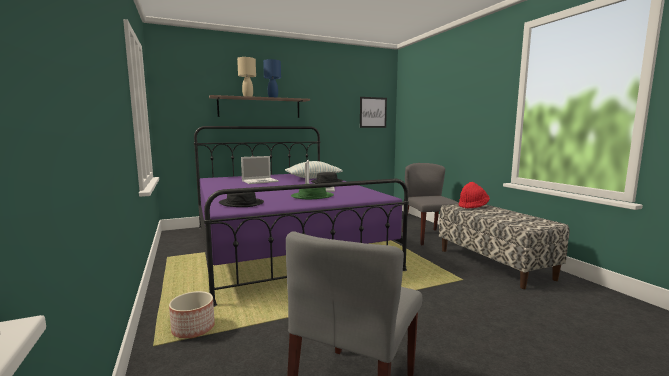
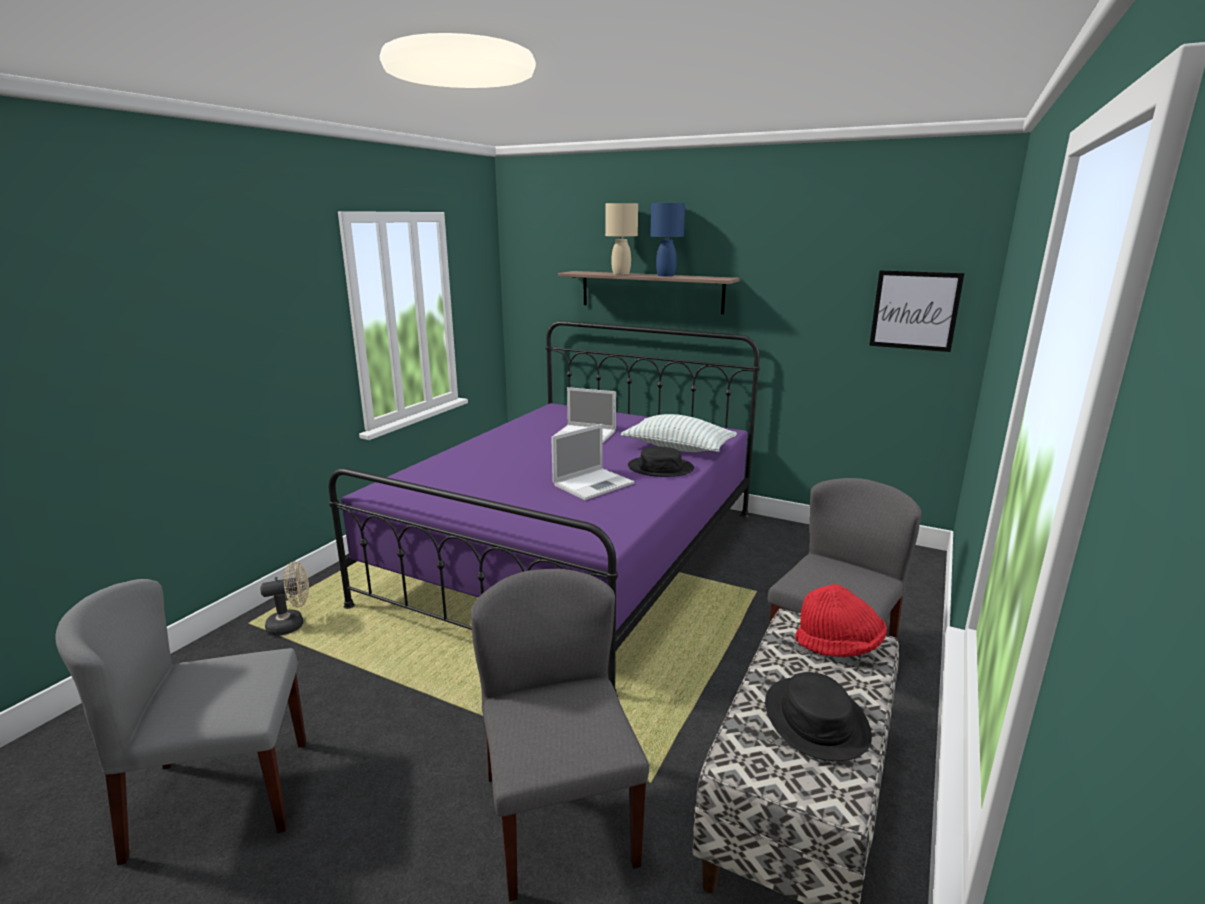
camera: 50 degrees right, 10 degrees up
planter [169,291,215,339] -> beige fan [260,561,309,636]
black hat [219,192,264,207] -> black hat moved to [765,672,872,761]
green hat [291,187,334,199] -> none
none -> grey chair [471,569,649,902]

